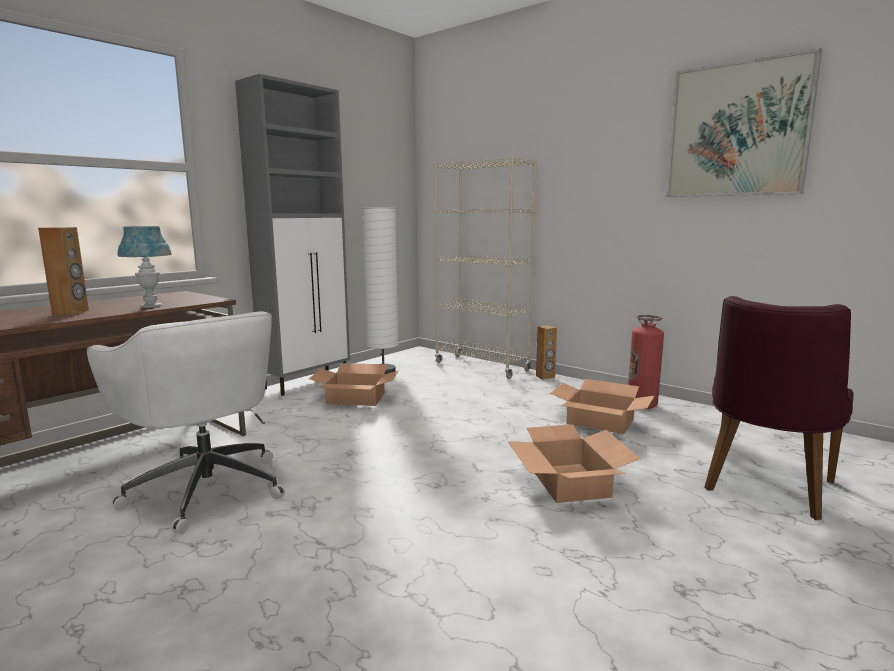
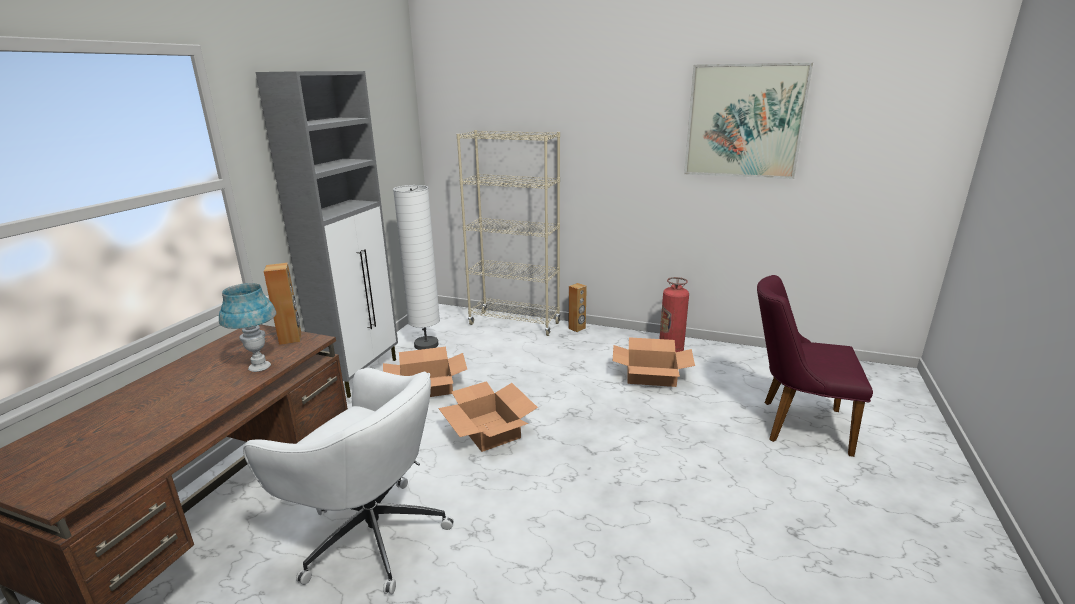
camera: 20 degrees left, 10 degrees up
brown speaker [38,227,89,315] -> brown speaker moved to [264,263,301,345]
cardboard box [507,424,641,503] -> cardboard box moved to [438,381,538,452]
purple chair [704,296,854,520] -> purple chair turned 90 degrees clockwise [757,275,873,457]

